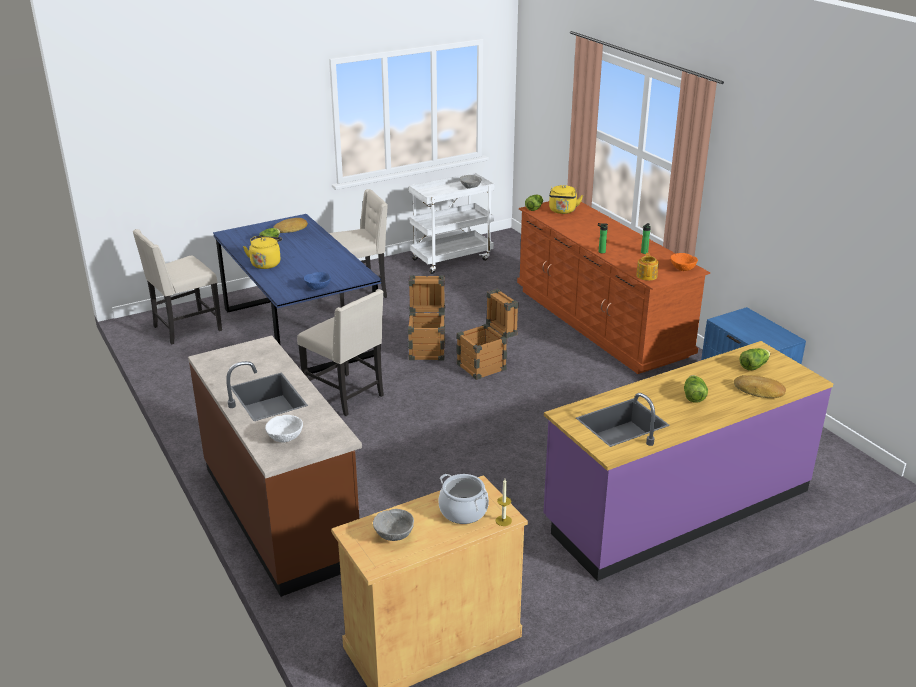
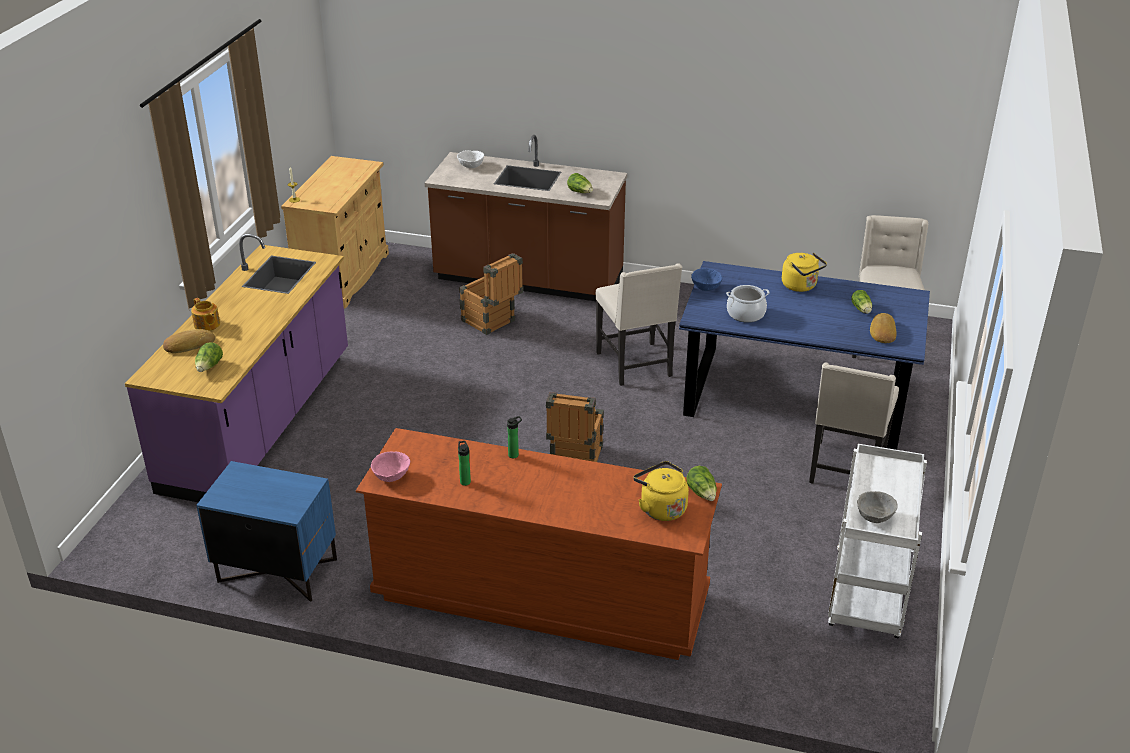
camera: 135 degrees right, 5 degrees up
beige chair [297,289,384,416] -> beige chair turned 105 degrees counterclockwise [595,263,682,386]
grey bowl [373,509,414,541] -> none
crate [408,275,445,360] -> crate moved to [459,253,523,335]
cooking pot [439,474,489,524] -> cooking pot moved to [726,285,770,323]
teapot [636,253,659,281] -> teapot moved to [191,298,220,331]
orange bowl [670,253,698,271] -> pink bowl [371,451,410,482]
lettuce [684,375,708,403] -> lettuce moved to [567,173,593,193]

